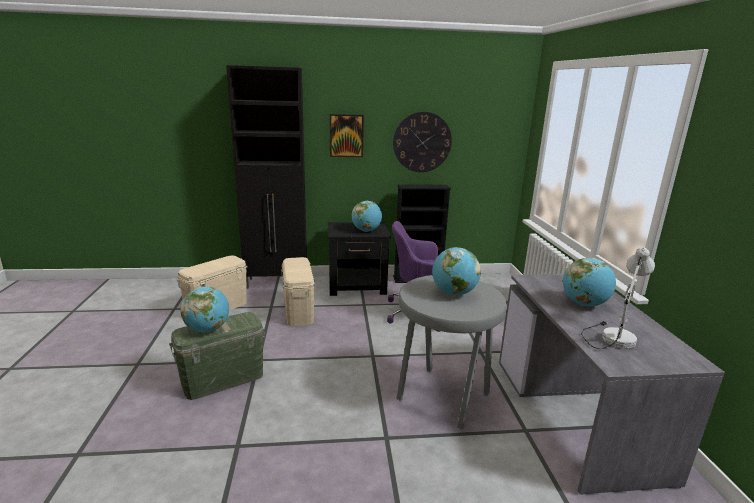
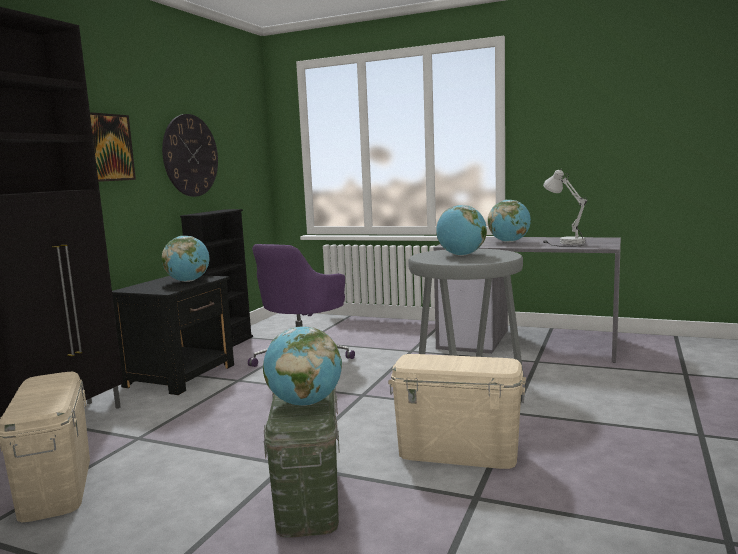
camera: 60 degrees left, 10 degrees down
beige storage box [281,257,315,326] -> beige storage box moved to [388,354,526,469]

